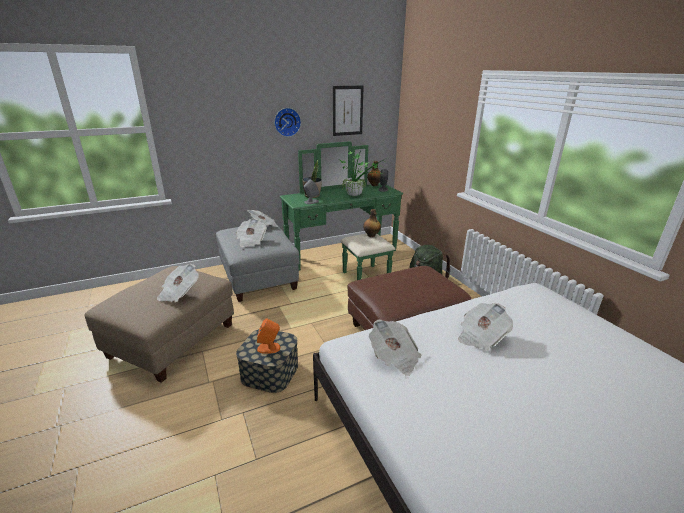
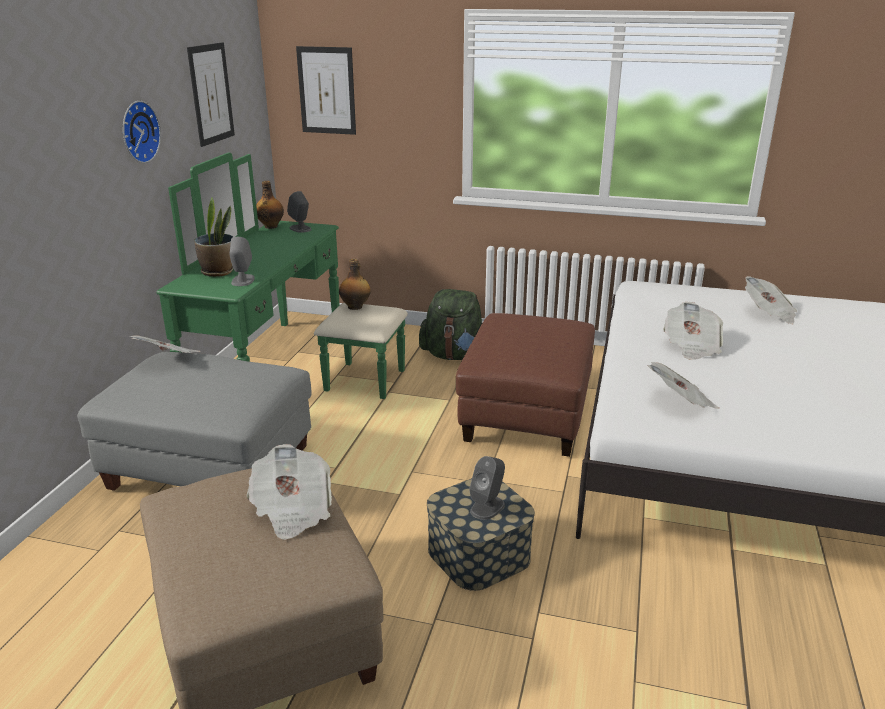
camera: 50 degrees left, 0 degrees up
newspaper [236,218,267,247] -> newspaper moved to [745,276,797,325]
orange speaker [257,318,280,354] -> grey speaker [469,456,505,520]
potted plant [340,143,387,196] -> none
none -> picture [296,46,356,135]

